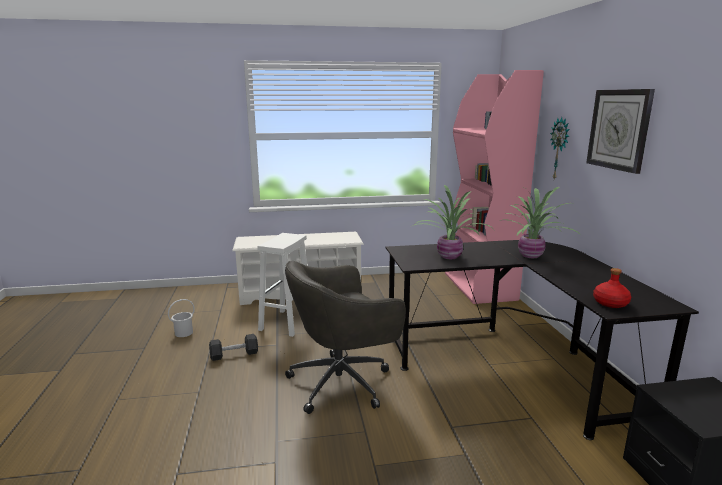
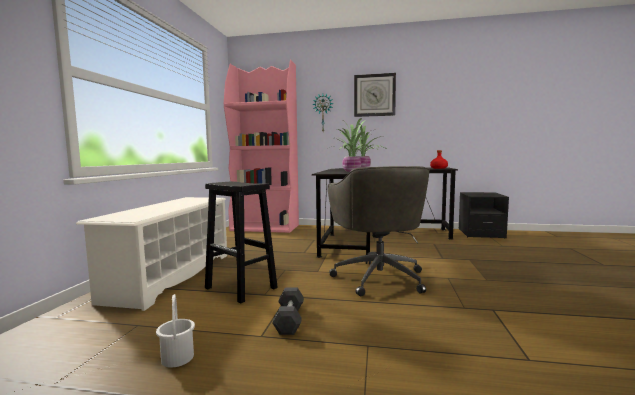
camera: 70 degrees left, 10 degrees down
white stool [257,233,307,337] -> black stool [205,181,278,303]

